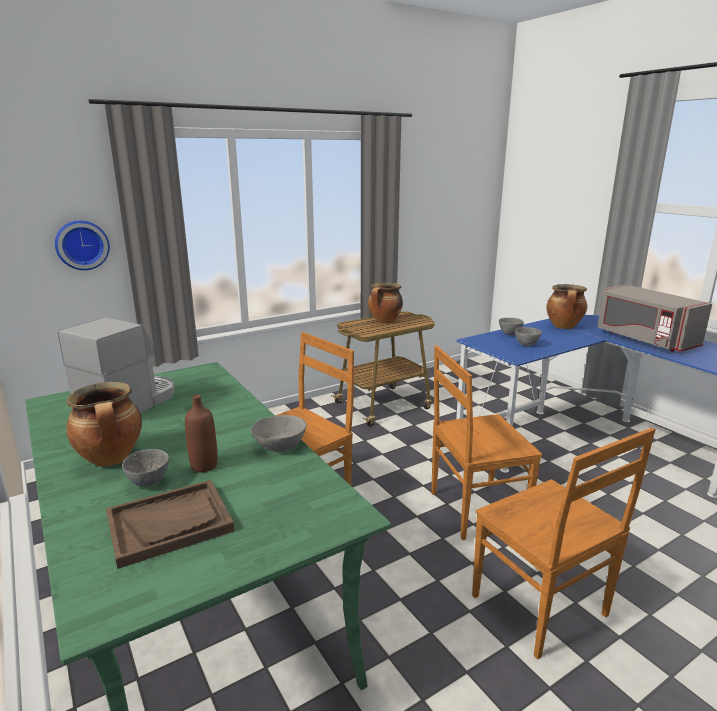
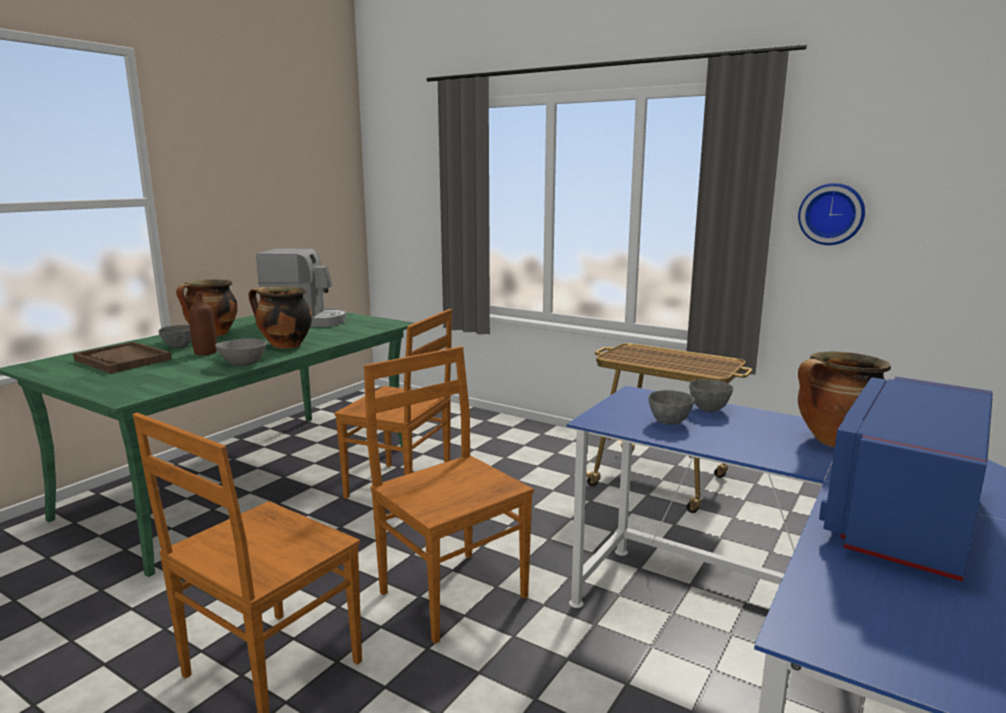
camera: 65 degrees right, 5 degrees down
wall clock [55,220,110,270] -> wall clock moved to [798,183,865,245]
cooking pot [368,282,403,324] -> cooking pot moved to [249,287,312,348]
grey microwave [598,285,712,352] -> blue microwave [819,377,993,581]

